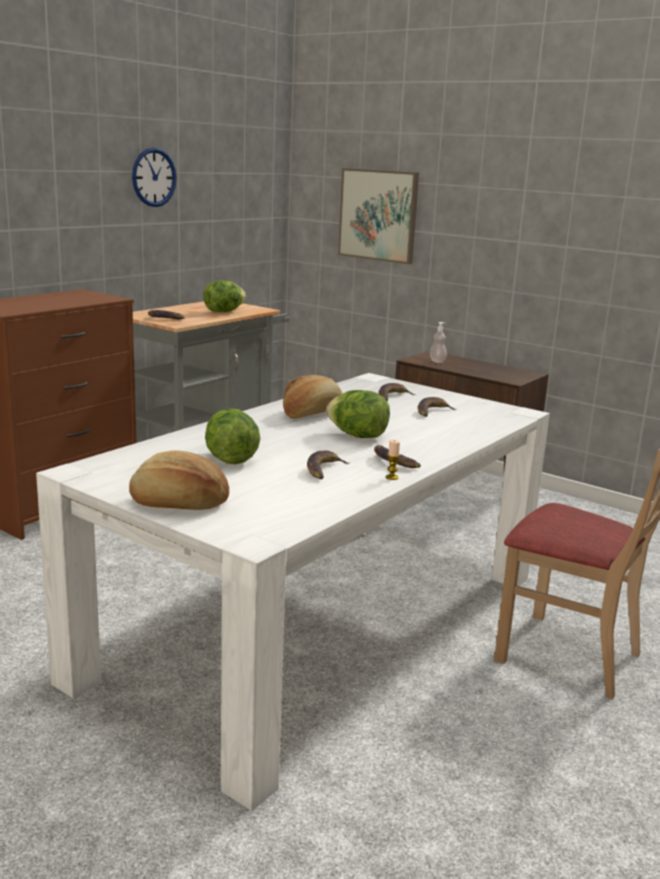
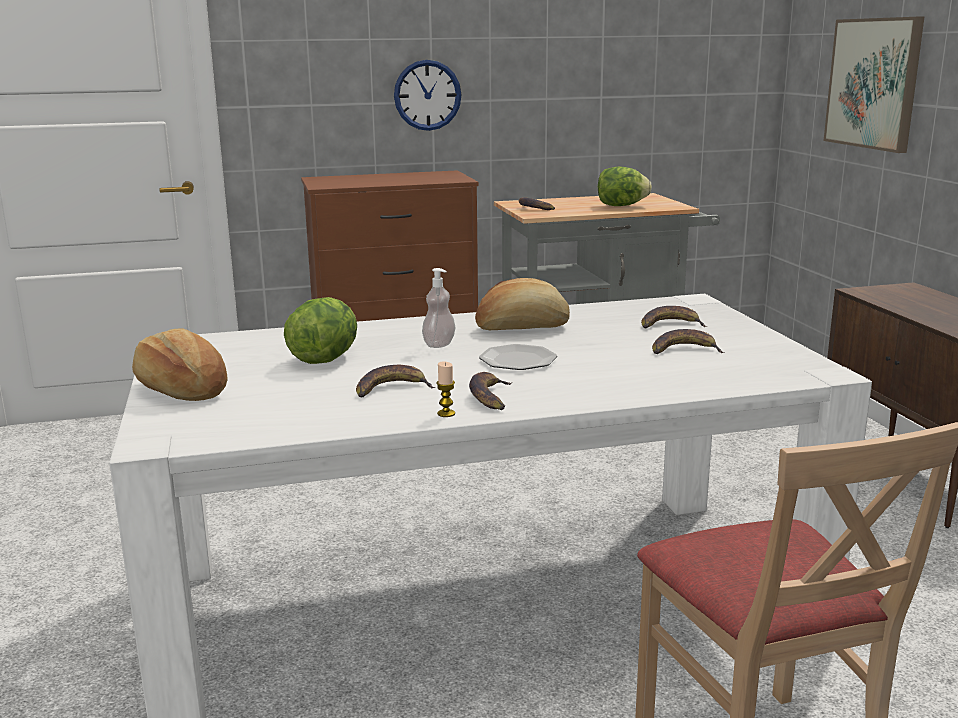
camera: 40 degrees right, 0 degrees up
wall clock [132,148,177,207] -> wall clock moved to [394,60,462,131]
lettuce [326,390,390,438] -> plate [479,344,557,370]
soap dispenser [430,322,447,363] -> soap dispenser moved to [422,268,456,348]

